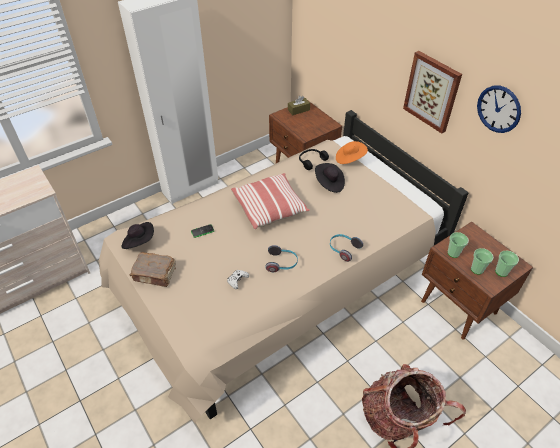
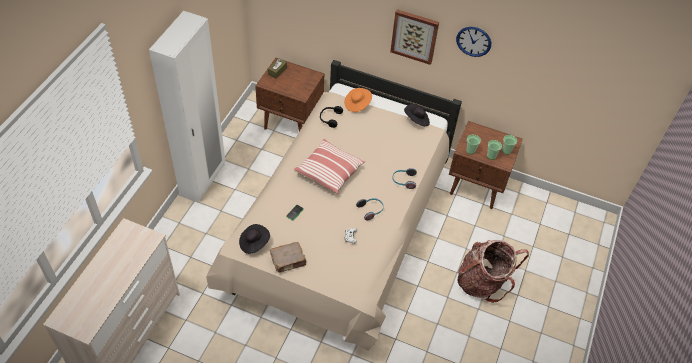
camera: 35 degrees left, 5 degrees up
black hat [315,163,345,193] -> black hat moved to [404,103,430,126]

